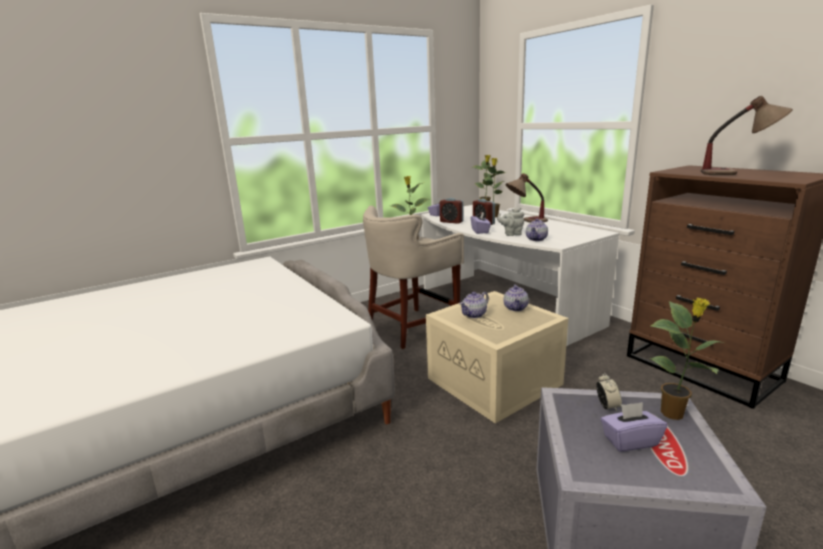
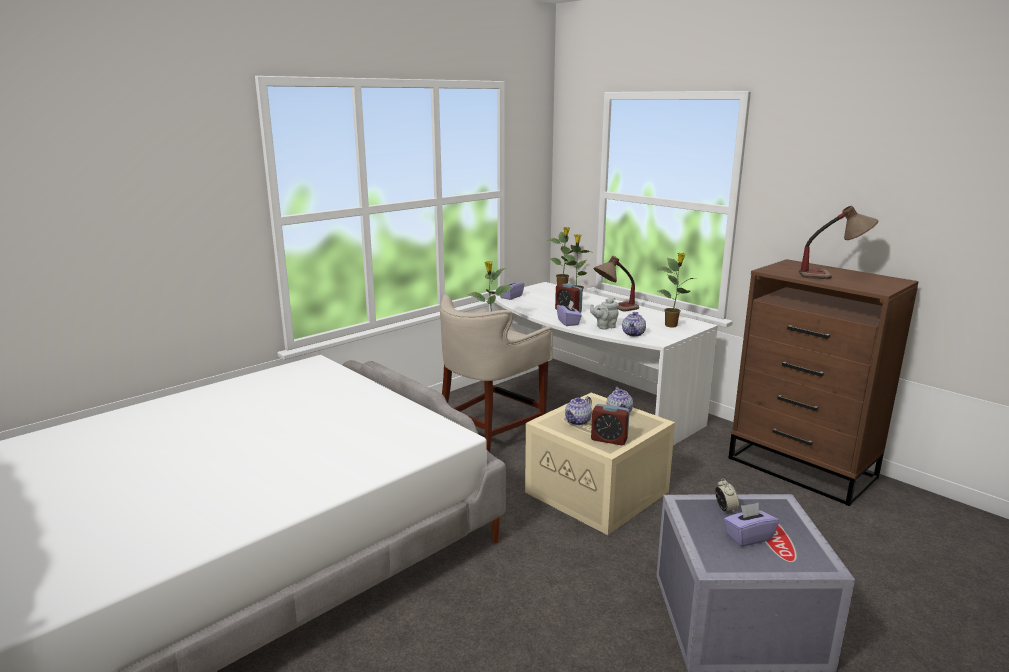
camera: 10 degrees left, 0 degrees up
alarm clock [440,198,463,224] -> alarm clock moved to [591,404,630,445]
potted plant [649,297,725,420] -> potted plant moved to [657,253,695,327]

